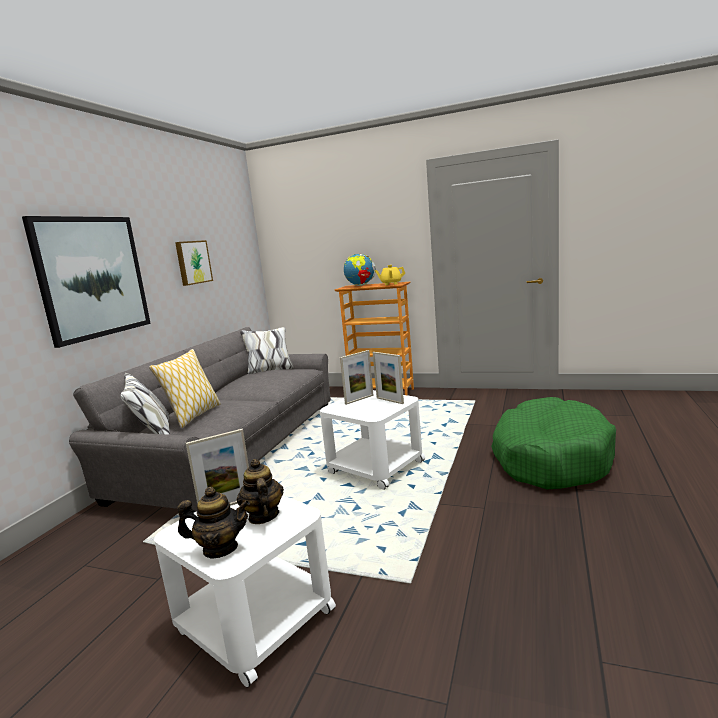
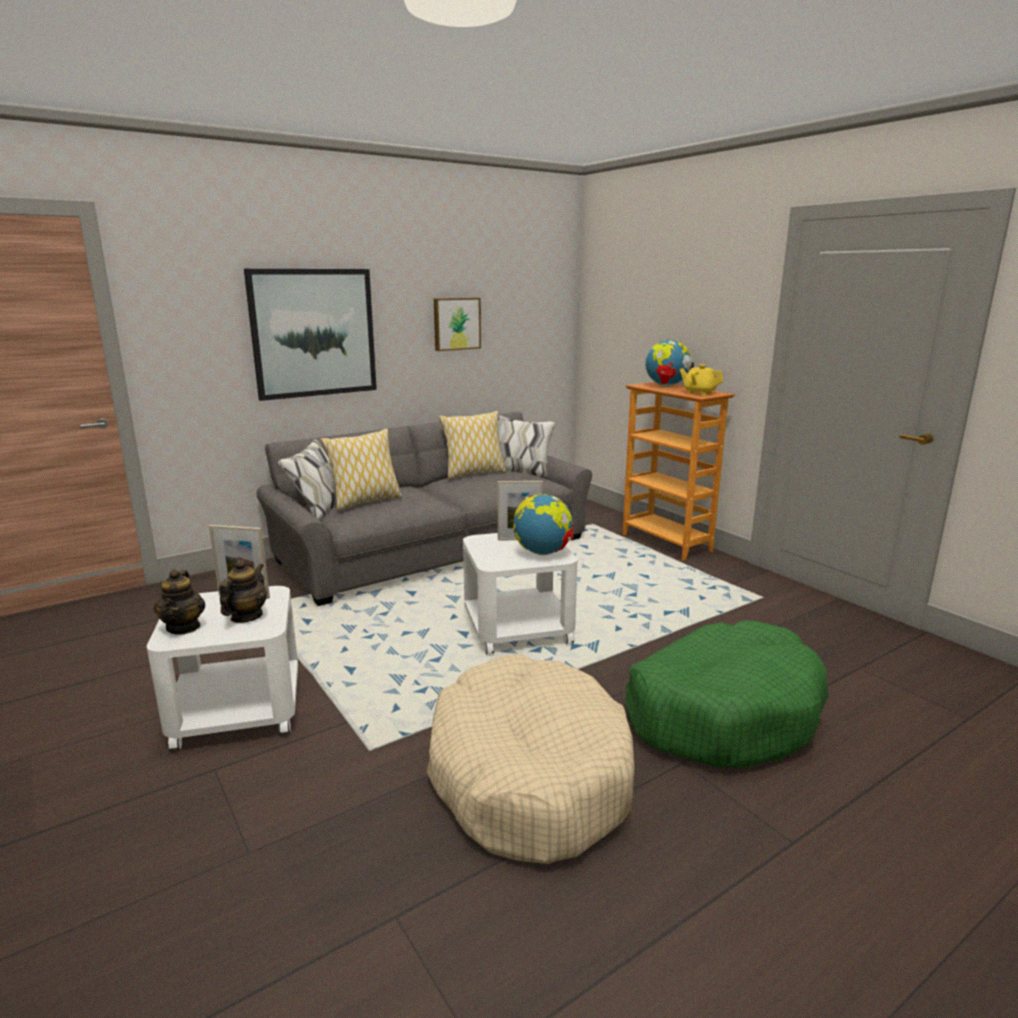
camera: 35 degrees right, 5 degrees up
teapot [178,487,250,558] -> teapot turned 45 degrees clockwise [154,569,205,635]
picture frame [373,352,404,404] -> globe [513,493,574,555]
none -> beige dog bed [427,655,635,864]
none -> pillow [439,411,506,479]

